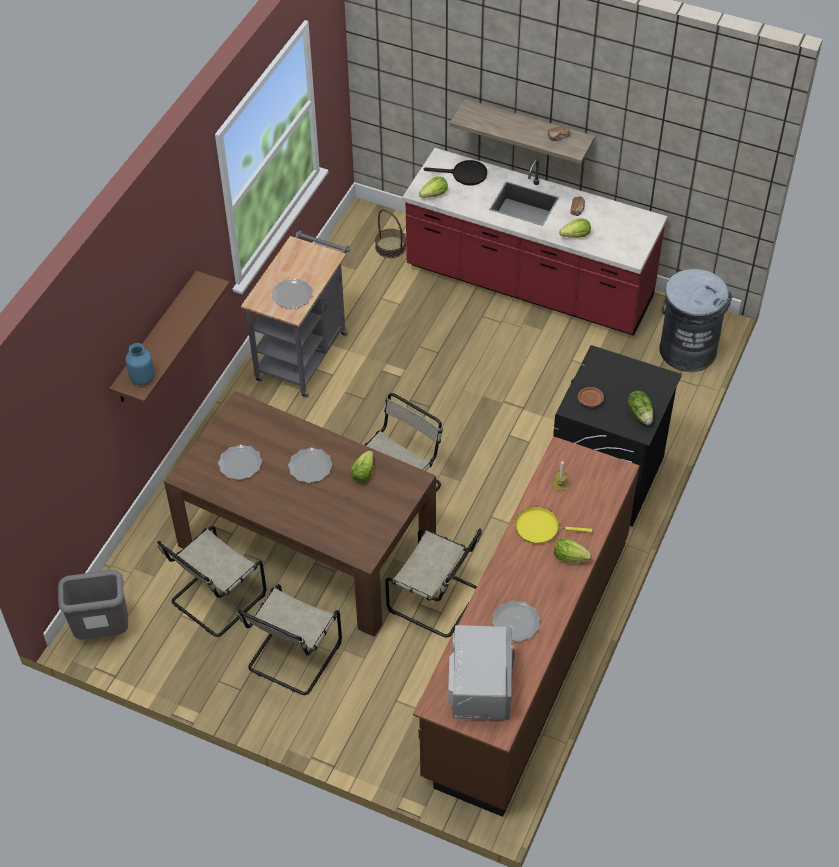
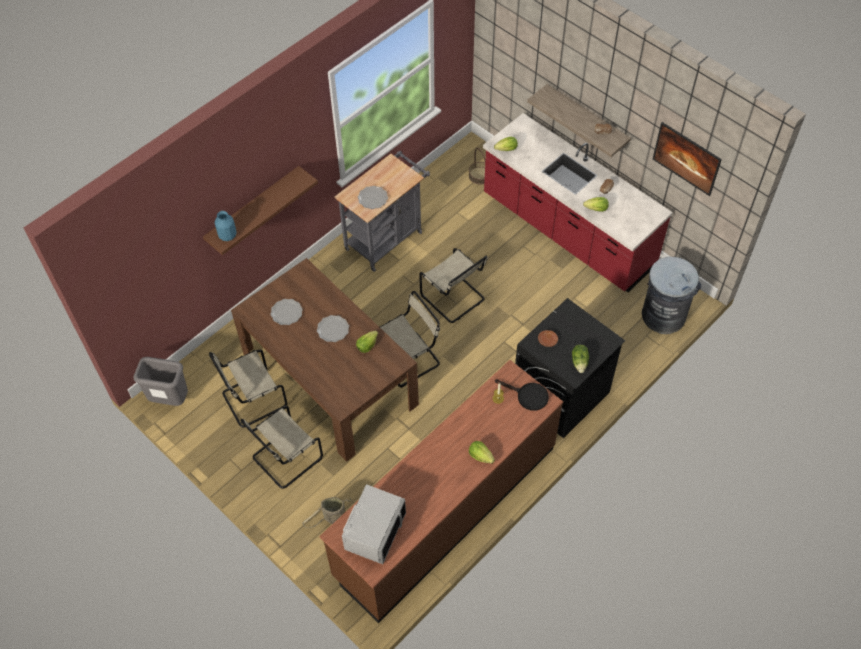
camera: 20 degrees right, 5 degrees up
beige chair [385,529,482,637] -> beige chair moved to [419,248,488,323]
black frying pan [424,160,487,186] -> black frying pan moved to [495,379,549,411]
plate [492,600,540,642] -> none
yellow frying pan [515,507,592,544] -> none
none -> basket [302,497,354,528]
none -> picture [653,122,722,196]

